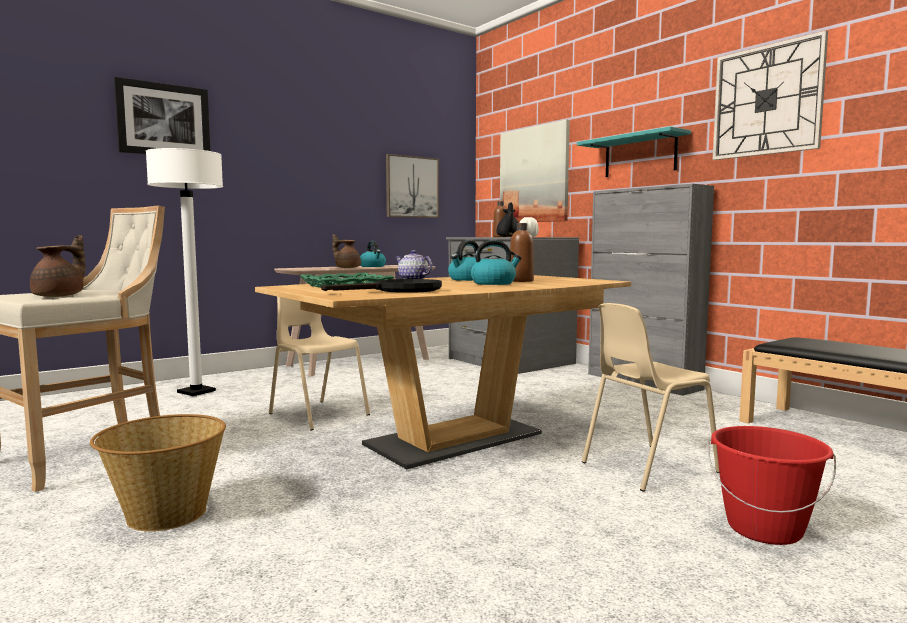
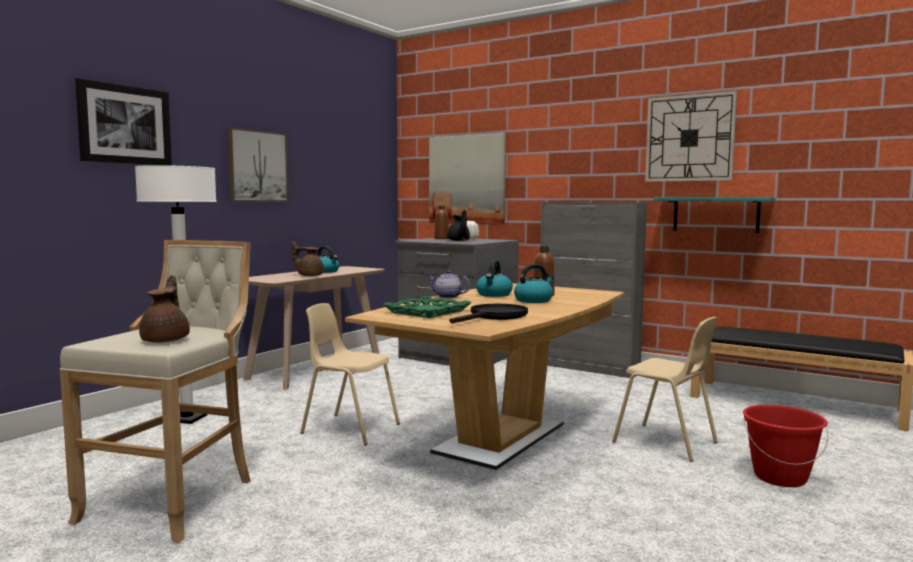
camera: 20 degrees left, 0 degrees up
basket [90,414,226,531] -> none
picture [386,154,439,218] -> picture moved to [227,127,289,202]
turquoise shelf [577,126,691,177] -> turquoise shelf moved to [654,197,776,233]
beige chair [582,303,719,492] -> beige chair turned 90 degrees counterclockwise [612,317,718,462]

